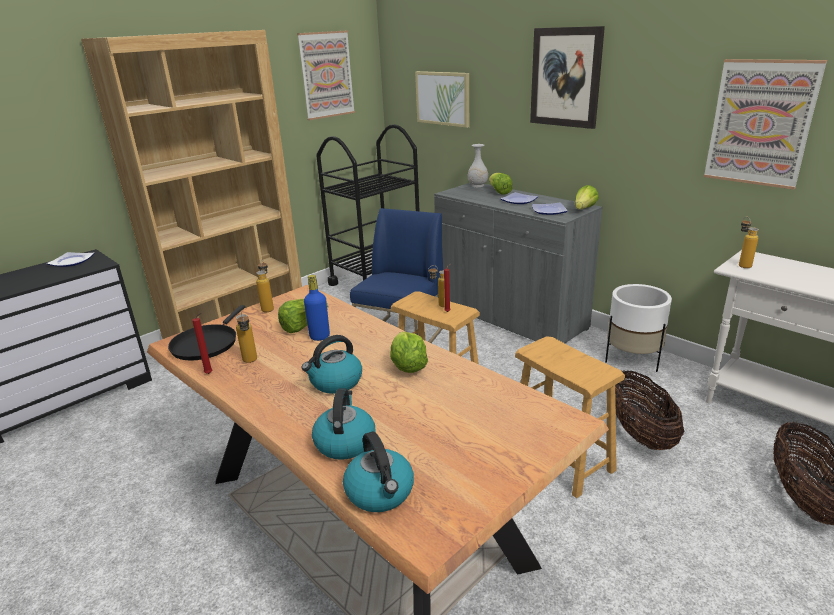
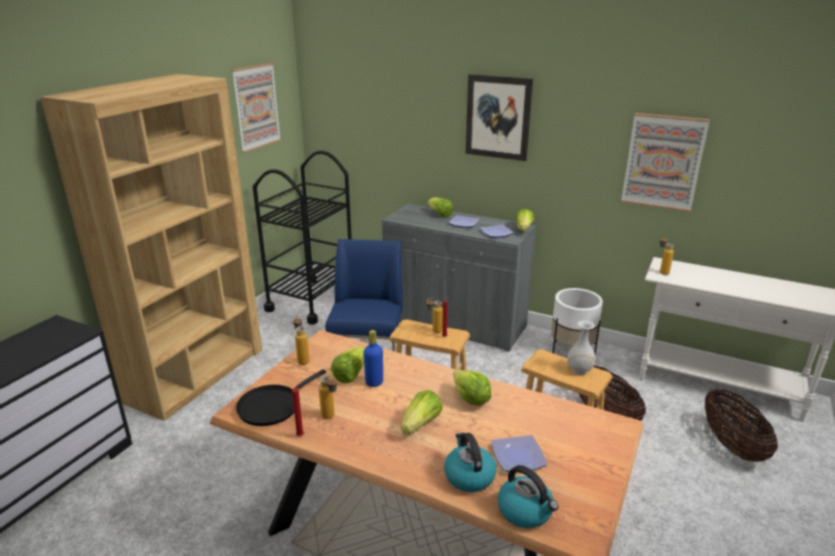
camera: 20 degrees left, 0 degrees up
plate [47,252,94,267] -> plate moved to [491,435,547,472]
black frying pan [168,305,245,360] -> black frying pan turned 45 degrees clockwise [236,369,326,426]
kettle [302,335,362,394] -> lettuce [401,390,442,435]
picture [415,71,469,128] -> none
white vase [468,144,488,187] -> white vase moved to [567,320,595,375]

